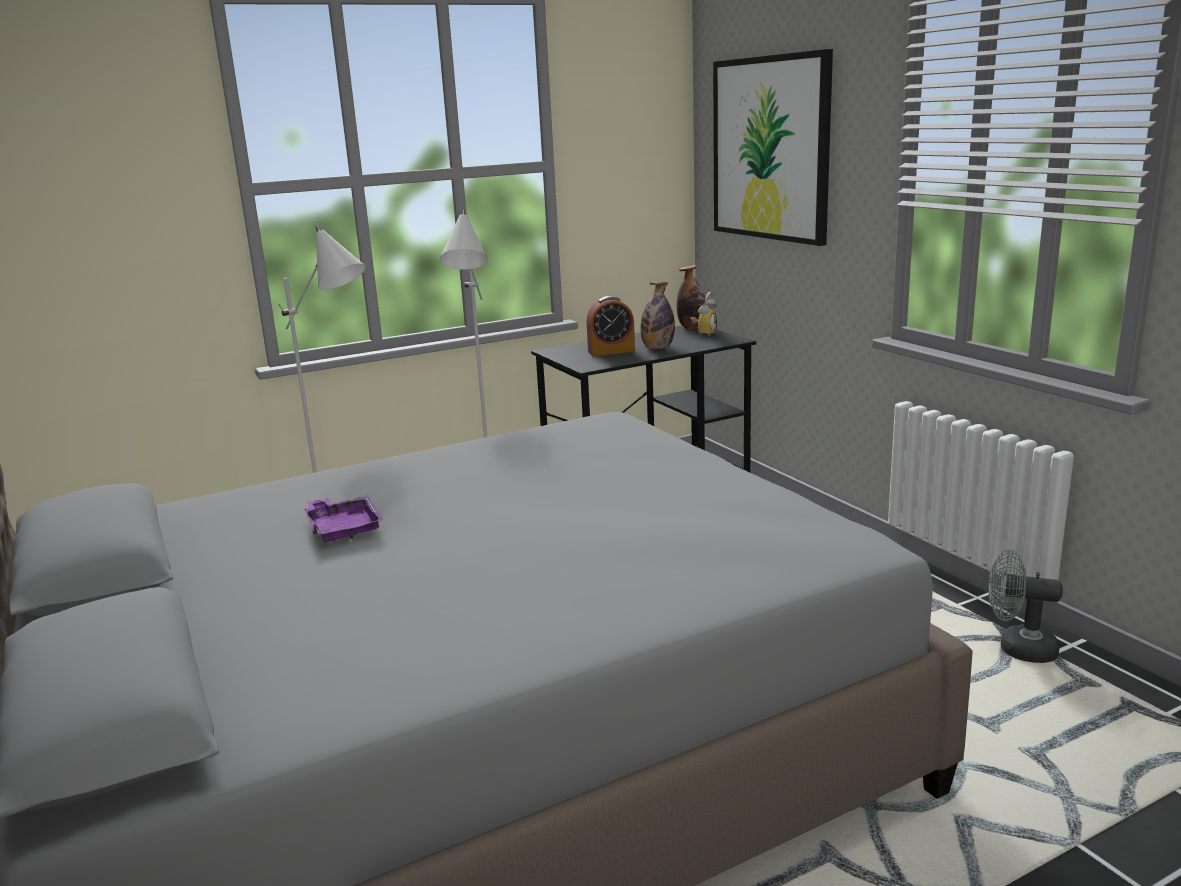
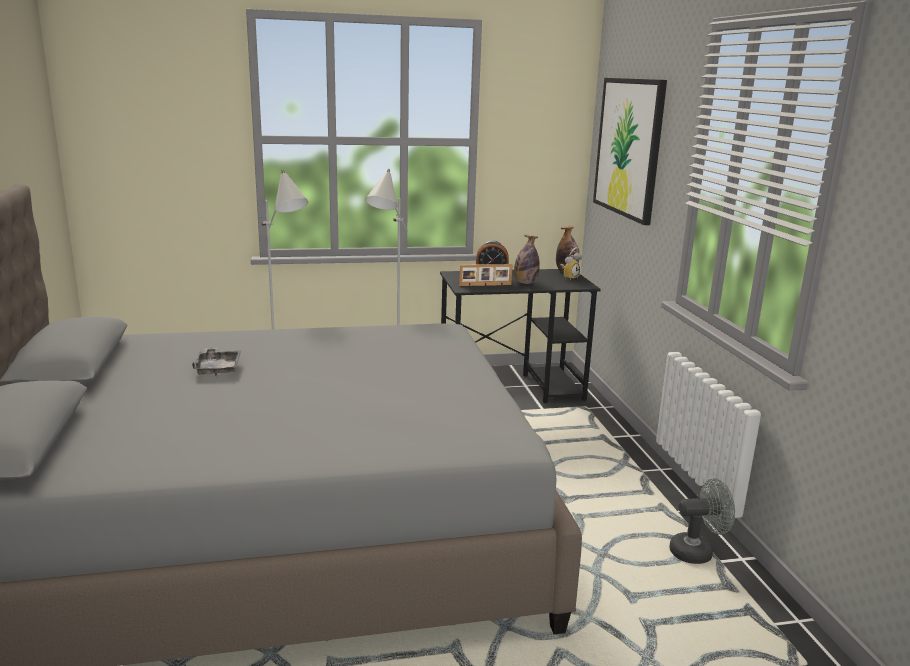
camera: 15 degrees right, 0 degrees up
purple tray [304,495,383,542] -> grey tray [192,348,241,375]
grey fan [989,550,1063,663] -> grey fan turned 135 degrees clockwise [670,478,735,564]
none -> picture frame [459,264,512,286]

